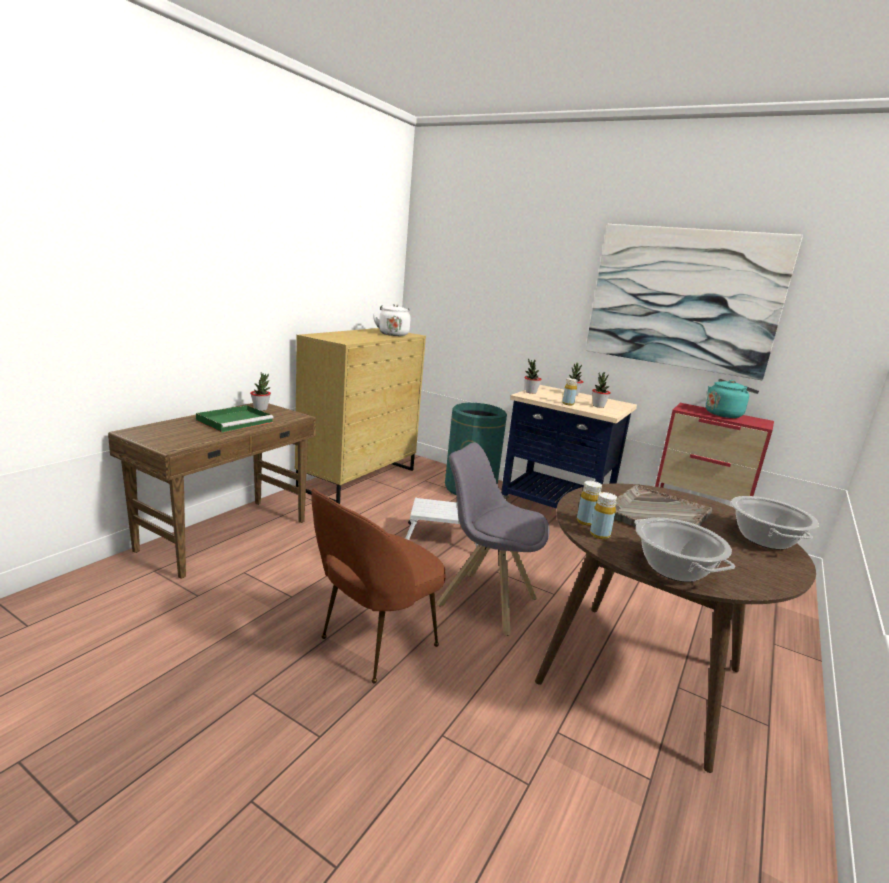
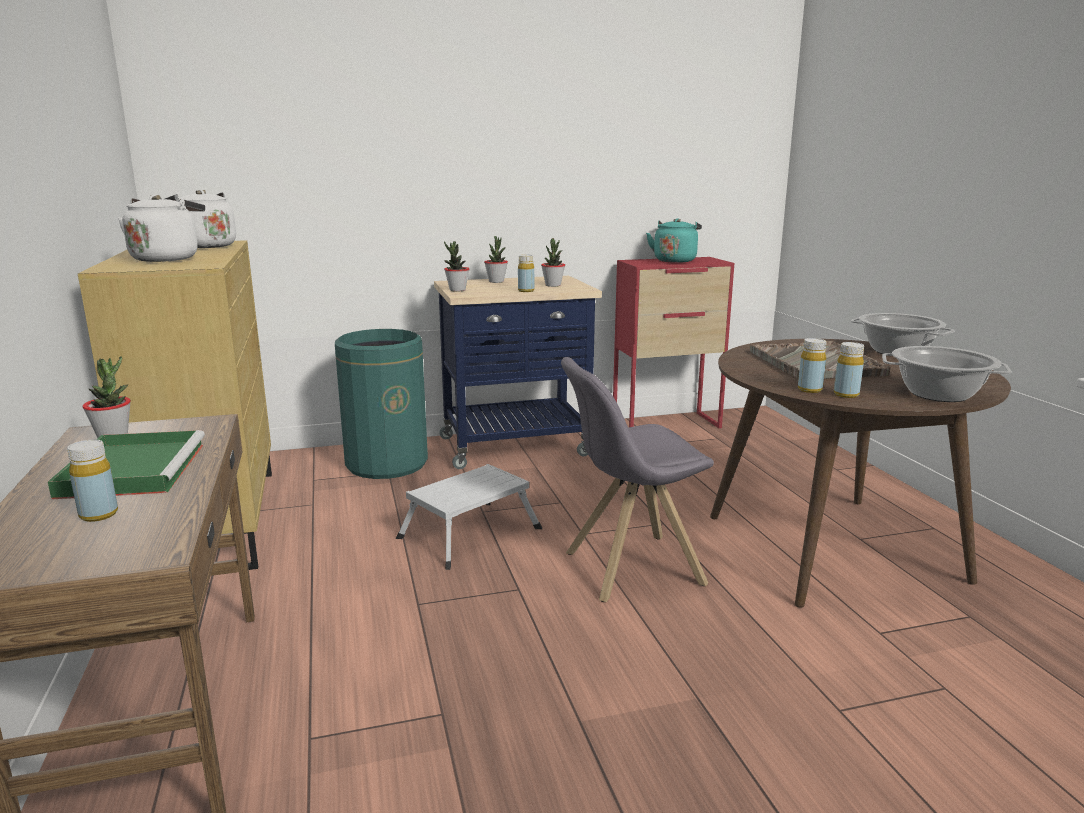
camera: 45 degrees left, 0 degrees up
brown chair [311,488,446,684] -> none
picture [585,224,803,381] -> none
none -> yellow bottle [67,440,118,522]
none -> white kettle [118,194,205,262]

